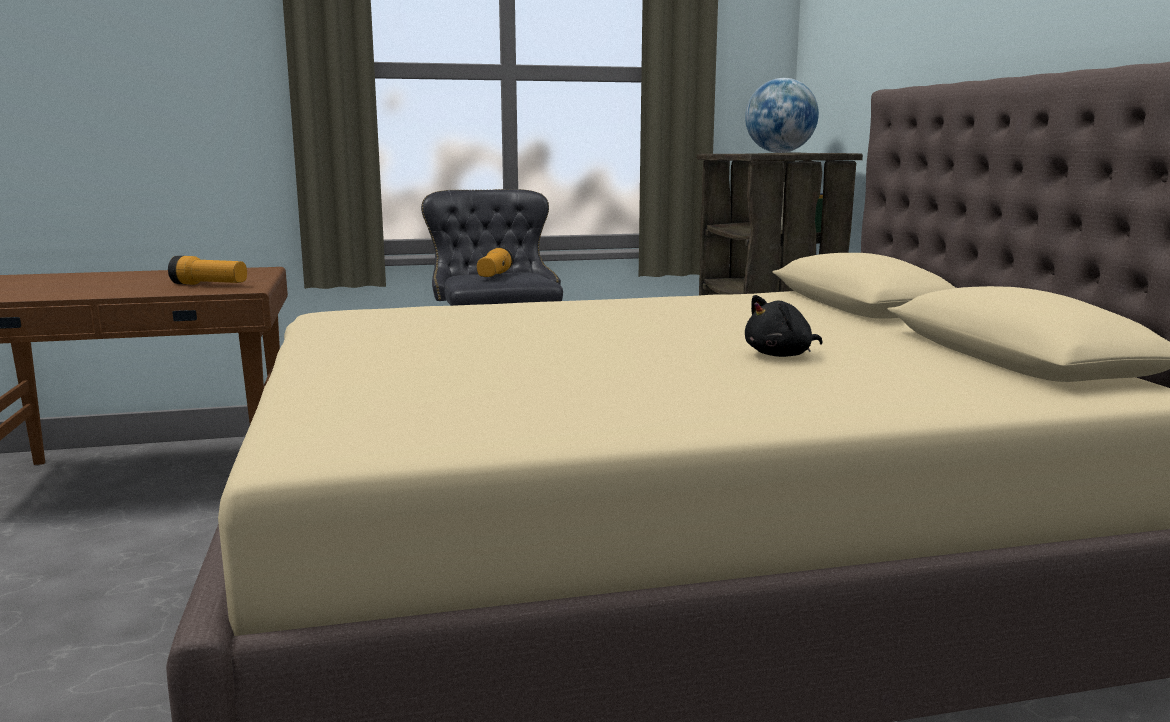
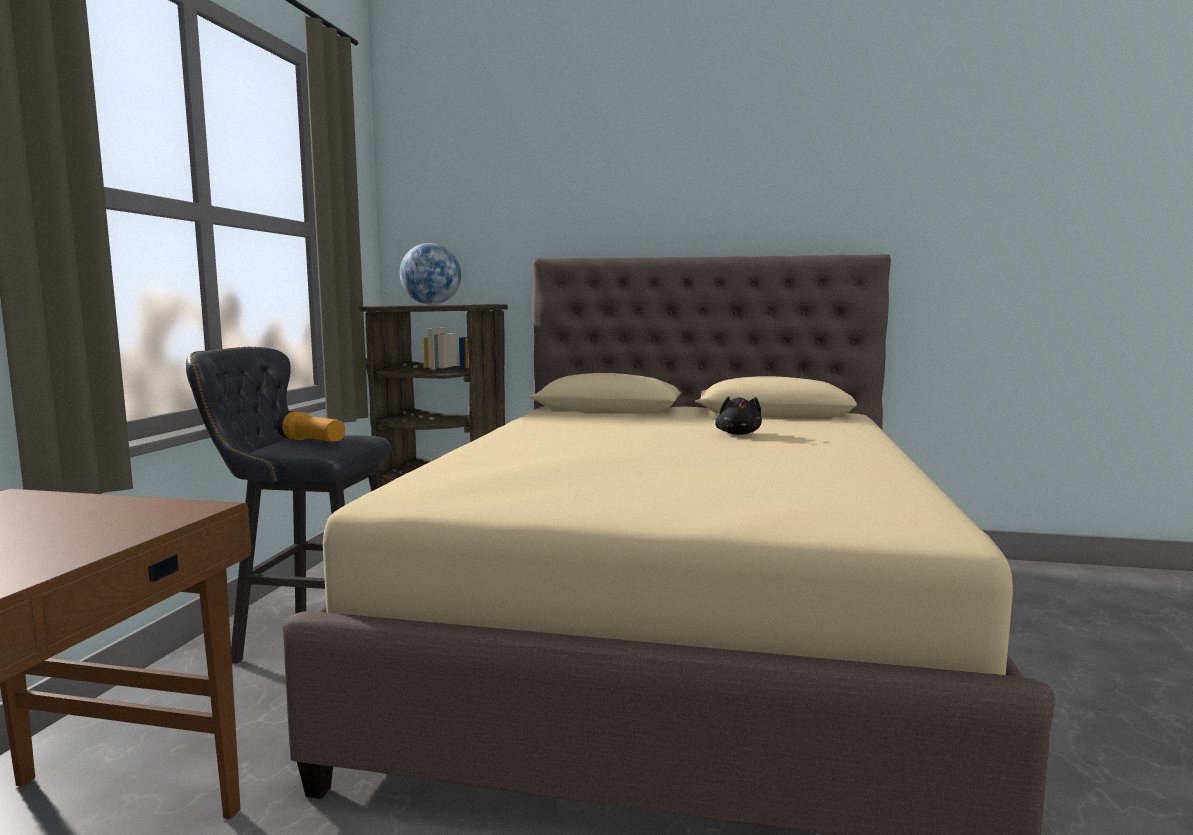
camera: 65 degrees left, 5 degrees down
flashlight [168,256,247,285] -> none

